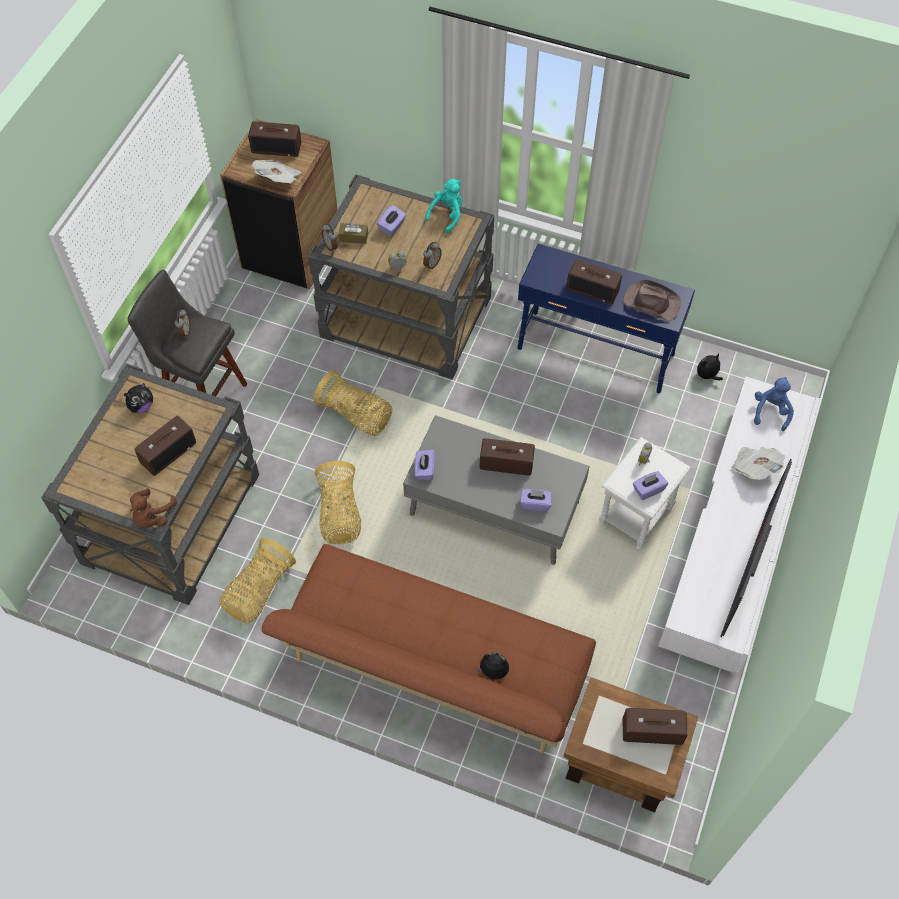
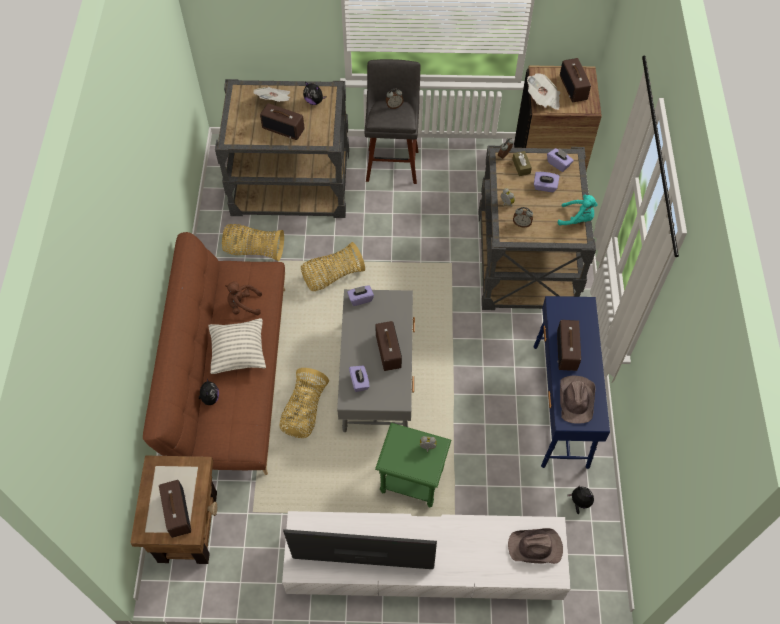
camera: 70 degrees right, 0 degrees up
brown plush toy [130,488,177,528] -> brown plush toy moved to [225,281,262,315]
basket [314,370,392,436] -> basket moved to [280,368,329,438]
white side table [599,437,691,549] -> green side table [375,423,451,507]
purple tissue box [633,471,668,500] -> purple tissue box moved to [547,148,574,172]
newspaper [732,447,785,480] -> newspaper moved to [253,87,291,102]
blue plush toy [754,377,794,431] -> brown hat [508,528,563,564]
none -> pillow [208,318,266,374]

